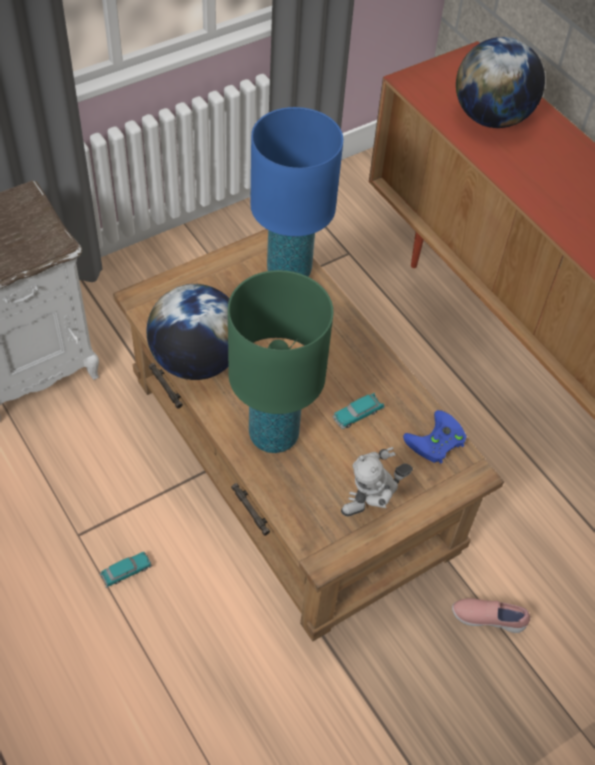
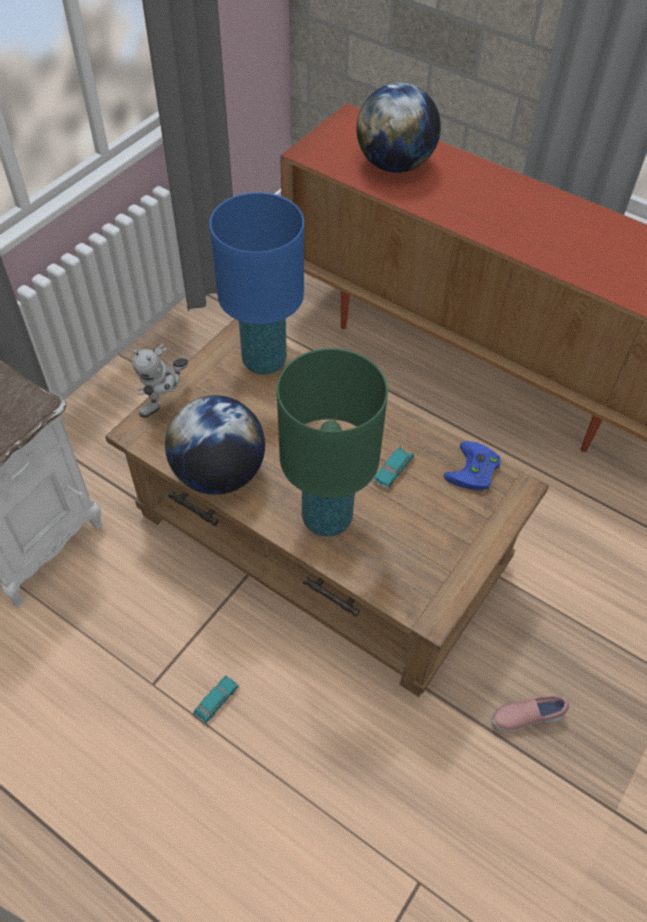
camera: 20 degrees left, 0 degrees up
toy robot [341,447,413,516] -> toy robot moved to [133,344,188,418]
pink shoe [452,598,530,633] -> pink shoe moved to [491,696,569,732]

